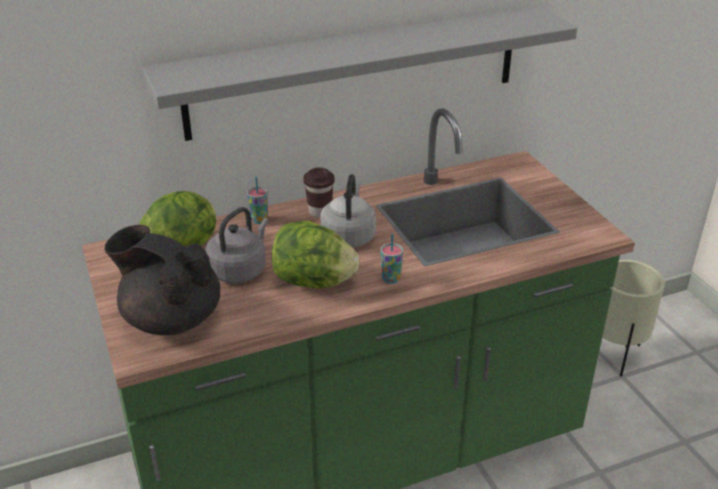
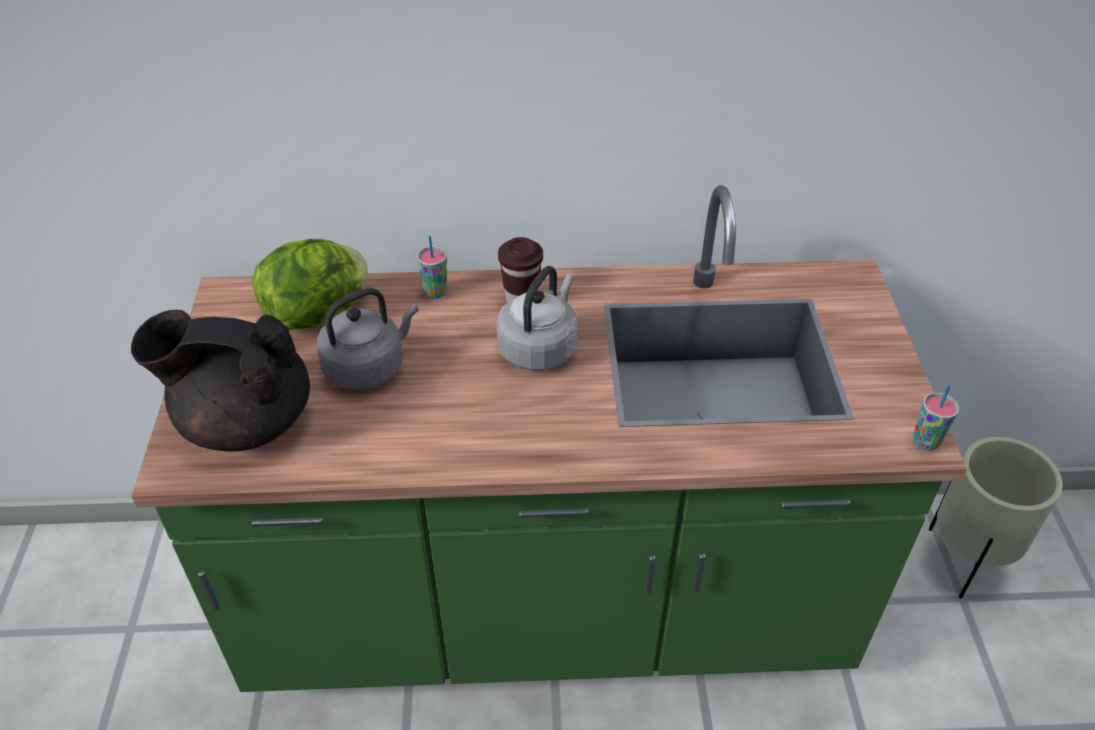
camera: 20 degrees right, 10 degrees up
black teapot [104,225,220,335] -> black teapot turned 45 degrees counterclockwise [131,310,310,452]
grey shelf [141,6,577,141] -> none
lettuce [272,221,359,289] -> none
cup [380,233,403,284] -> cup moved to [913,385,959,450]

